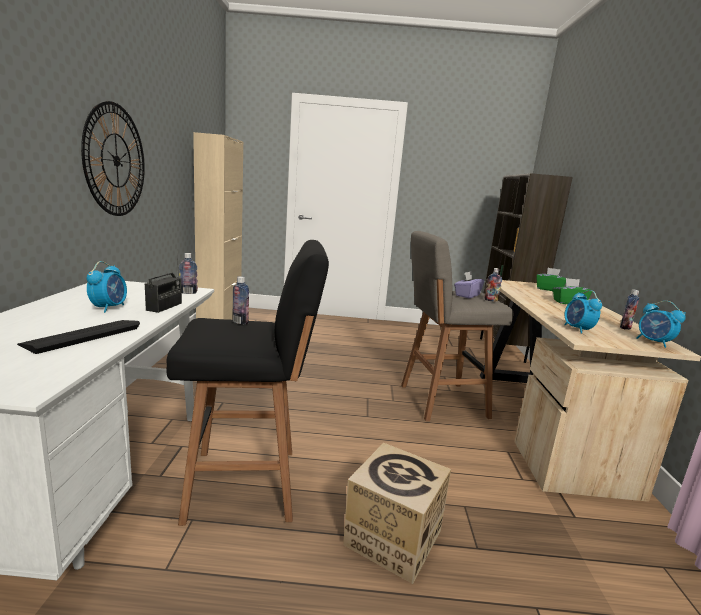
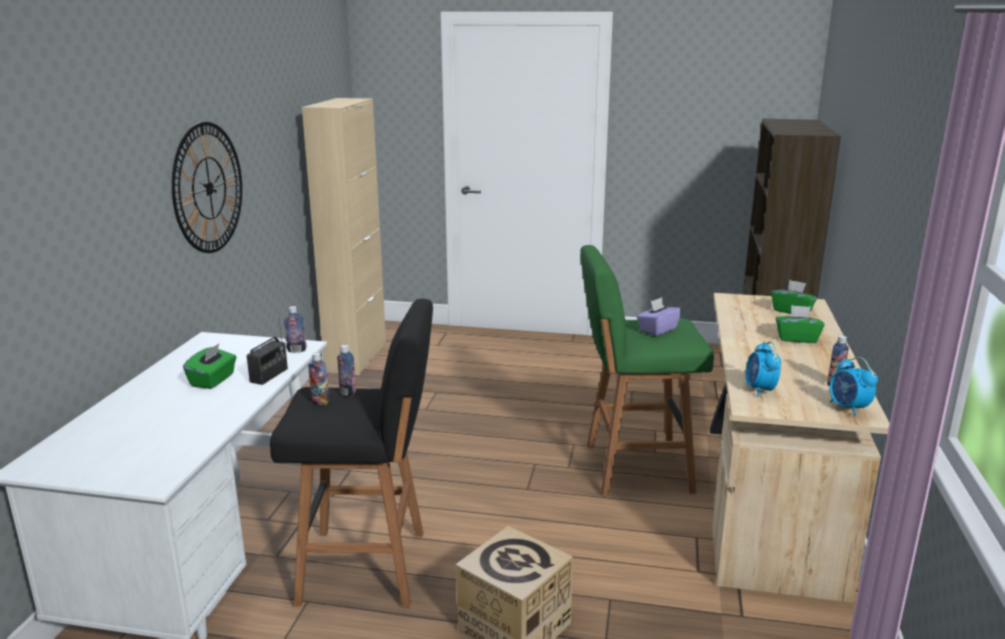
camera: 10 degrees right, 5 degrees up
keyboard [17,320,140,354] -> none
alarm clock [87,261,127,313] -> green tissue box [183,343,237,389]
grey stool [401,231,514,421] -> green stool [580,245,714,496]
bottle [484,268,502,302] -> bottle moved to [308,352,329,405]

